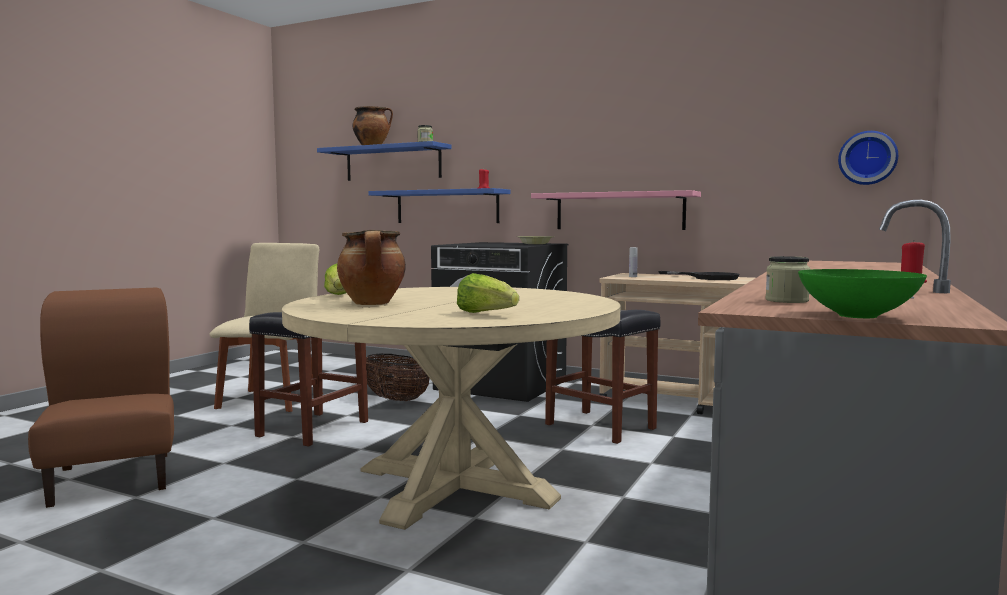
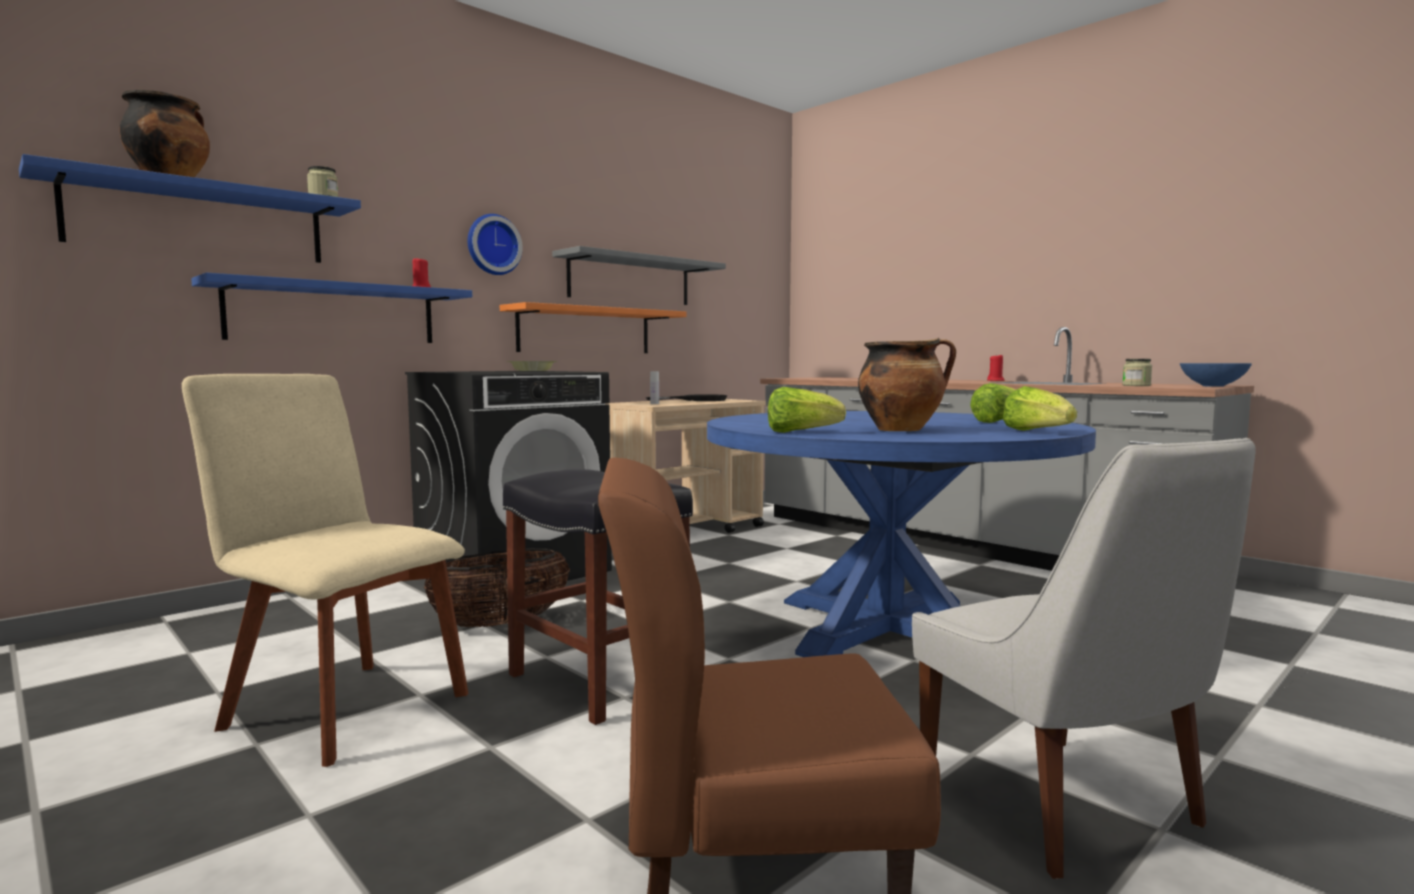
camera: 70 degrees left, 0 degrees up
beige dining table [282,287,620,530] -> blue dining table [707,411,1096,657]
pink shelf [531,190,701,230] -> orange shelf [500,302,687,353]
black stool [545,310,660,444] -> none
green bowl [798,269,927,318] -> blue bowl [1180,363,1252,387]
wall clock [838,131,898,185] -> wall clock moved to [468,214,523,275]
none -> grey shelf [552,246,726,305]
none -> white chair [912,438,1256,879]
none -> lettuce [1003,386,1077,431]

